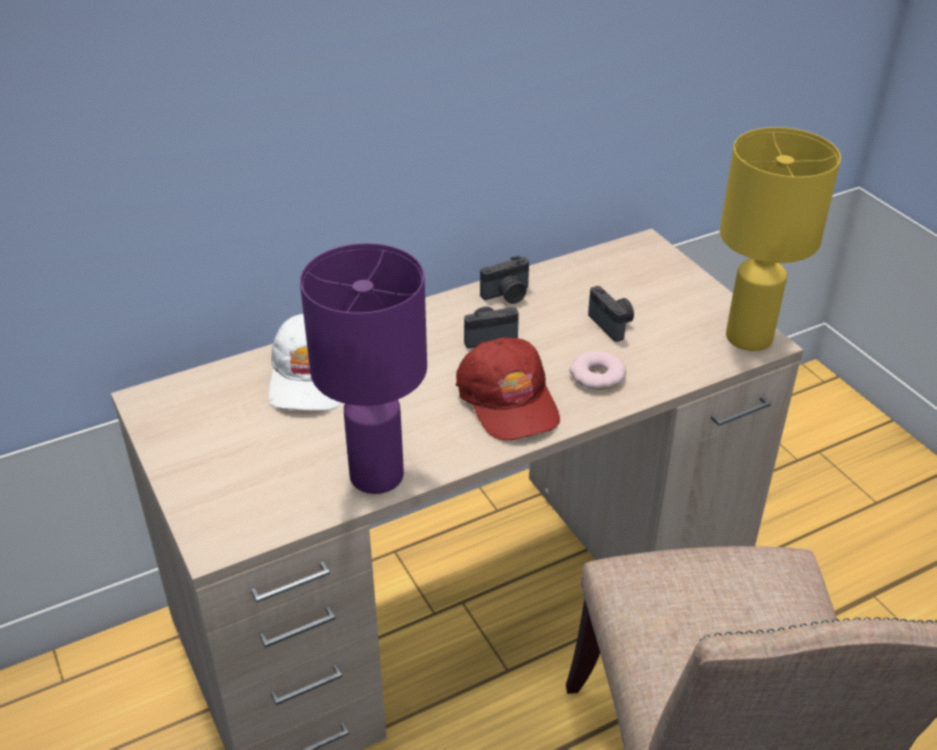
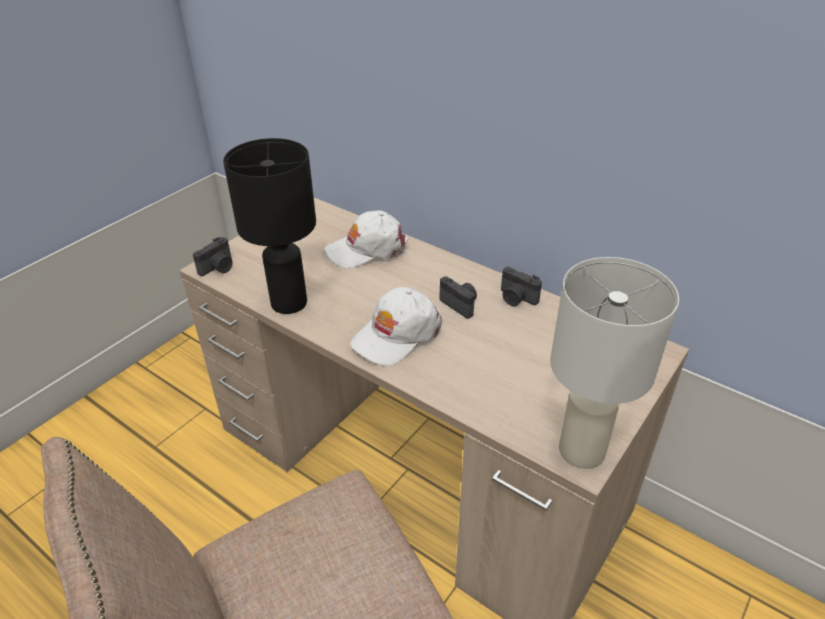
camera: 65 degrees right, 0 degrees up
purple table lamp [300,243,427,494] -> black table lamp [223,138,316,314]
red cap [456,338,560,441] -> white cap [350,287,442,366]
donut [570,351,626,390] -> none
camera [588,286,634,342] -> camera moved to [193,237,233,276]
yellow table lamp [720,127,841,351] -> white table lamp [550,257,679,469]

